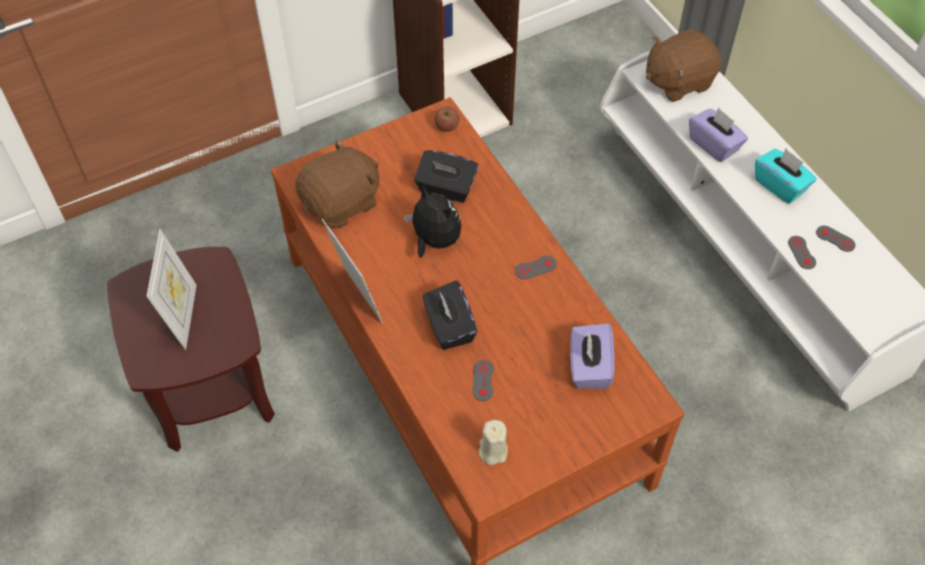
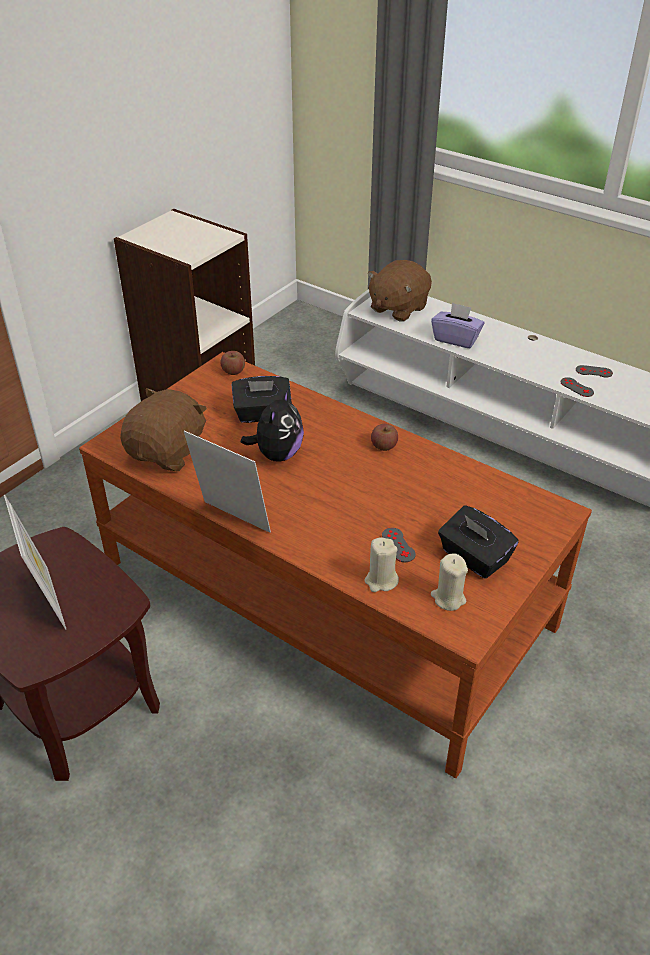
camera: 25 degrees left, 15 degrees down
plush toy [404,186,461,258] -> plush toy turned 90 degrees clockwise [241,389,304,462]
black tissue box [423,280,477,350] -> black tissue box moved to [438,506,519,579]
grey game controller [515,256,557,279] -> apple [371,424,398,451]
purple tissue box [570,323,614,389] -> none
turquoise tissue box [755,149,817,204] -> none
none -> beige candle [364,538,399,592]

